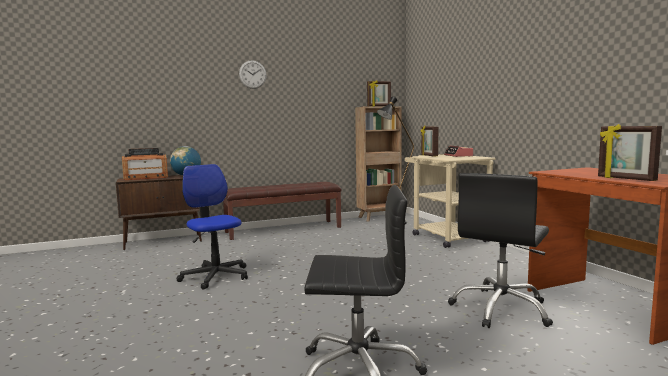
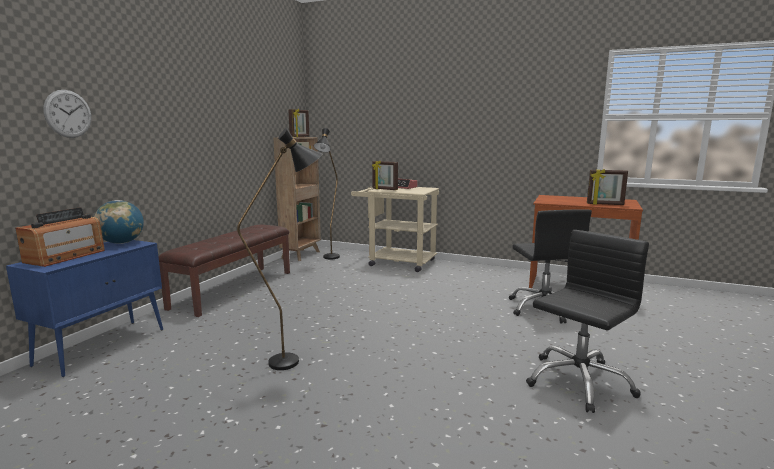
camera: 45 degrees left, 5 degrees up
brown cabinet [116,175,202,250] -> blue cabinet [6,240,163,377]
office chair [177,164,248,290] -> black floor lamp [237,128,322,370]
wall clock [239,60,267,89] -> wall clock moved to [43,90,91,138]

